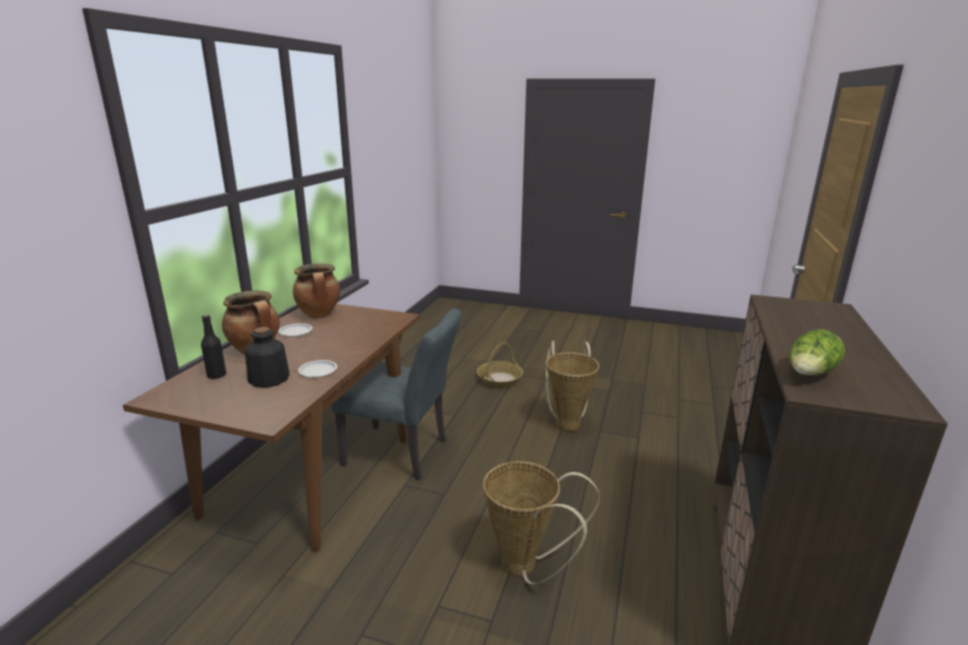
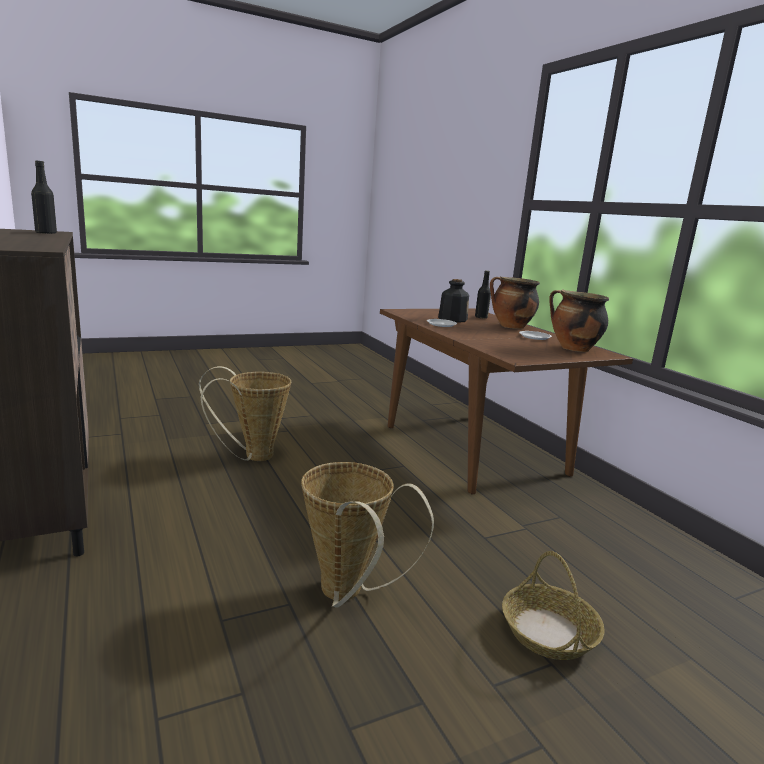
camera: 135 degrees right, 5 degrees down
grey chair [331,309,462,480] -> none
lettuce [789,329,845,376] -> black bottle [31,161,57,234]

